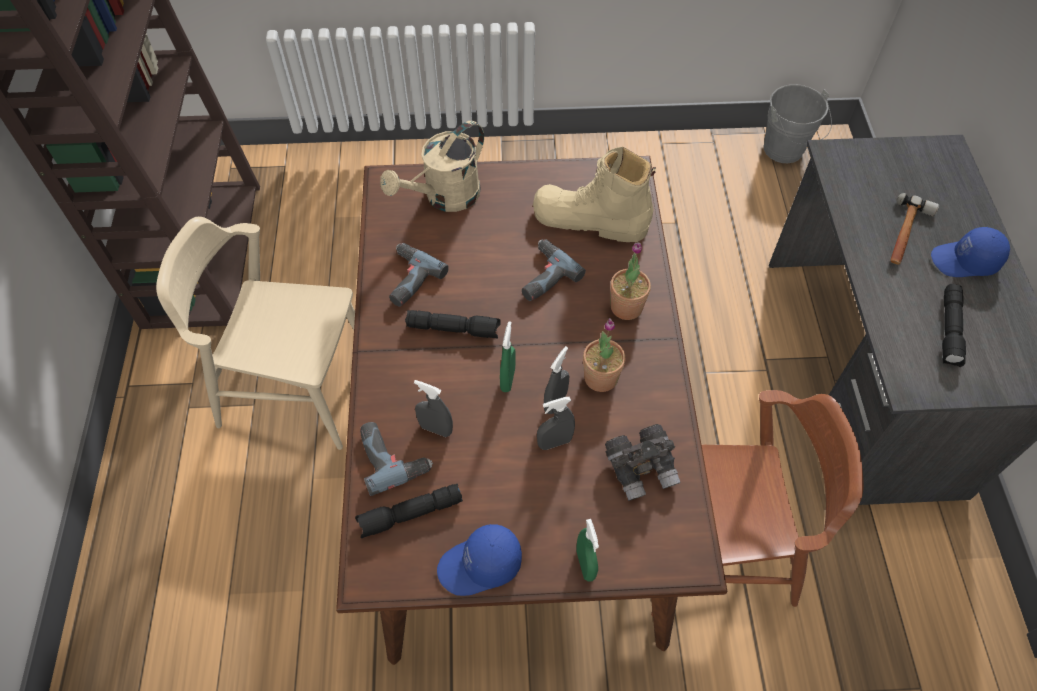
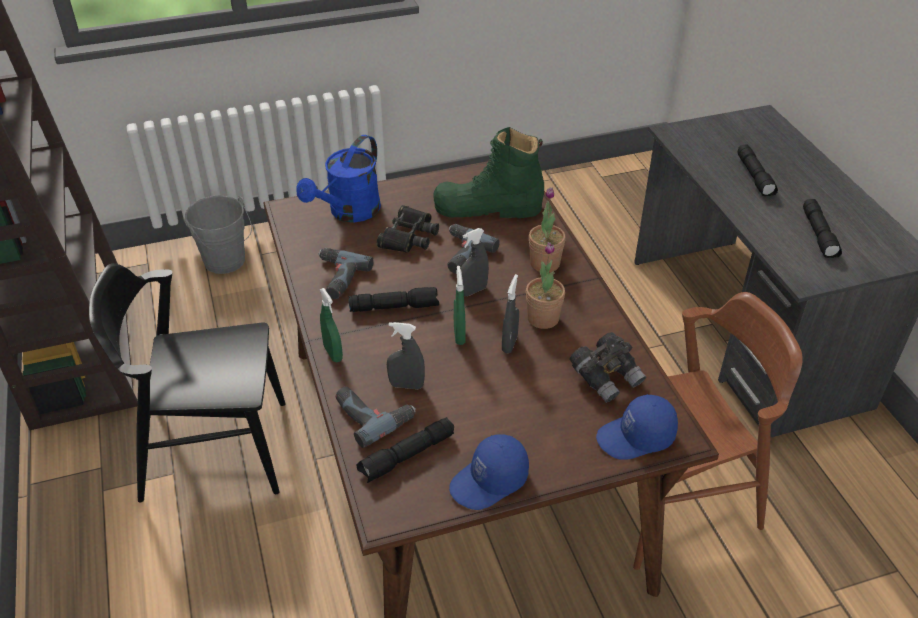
camera: 15 degrees left, 15 degrees down
beige chair [156,217,355,450] -> black chair [89,263,285,503]
beige watering can [380,121,484,212] -> blue watering can [296,135,381,223]
beige boot [533,147,656,242] -> green boot [433,127,544,218]
grey spray bottle [537,397,575,450] -> grey spray bottle moved to [461,228,489,296]
green spray bottle [576,519,599,582] -> green spray bottle moved to [320,288,343,362]
grey bucket [764,84,832,163] -> grey bucket moved to [183,195,252,274]
hammer [890,193,939,265] -> black flashlight [737,145,778,196]
blue cap [931,227,1010,277] -> blue cap moved to [596,394,678,460]
none -> black binoculars [377,205,439,253]

